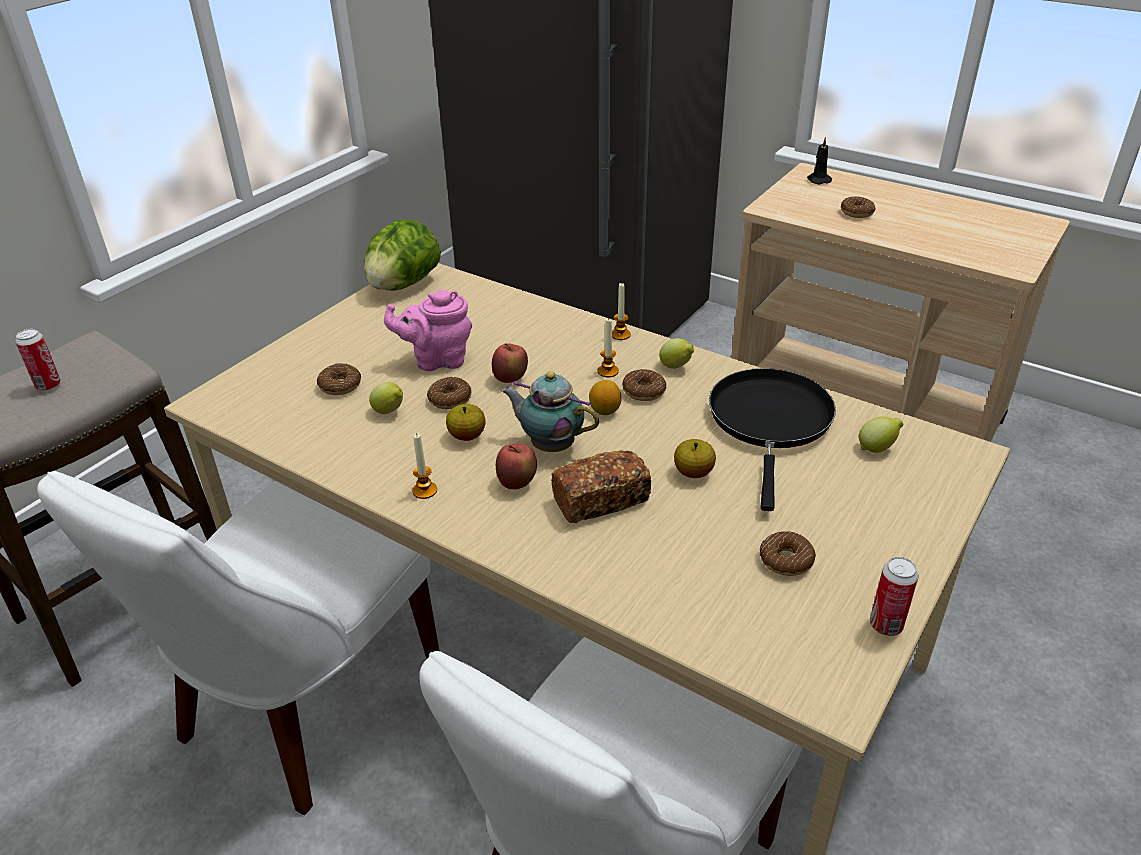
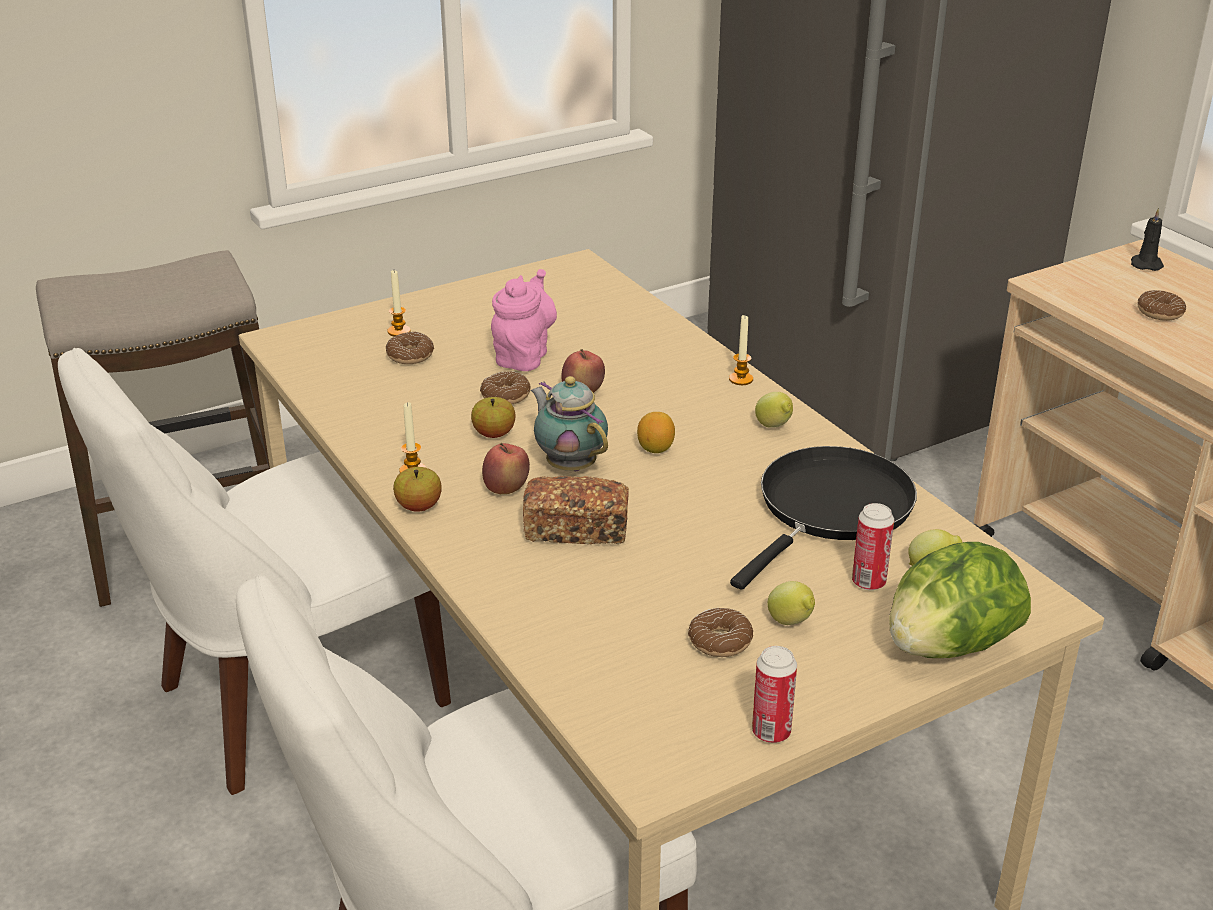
camera: 25 degrees right, 5 degrees down
can [15,328,61,391] -> can moved to [852,503,894,590]
lettuce [365,220,441,291] -> lettuce moved to [889,542,1031,658]
lemon [369,382,403,414] -> lemon moved to [768,581,815,625]
pink teapot [384,290,472,371] -> pink teapot turned 90 degrees clockwise [491,269,557,371]
candle [598,318,619,377] -> candle moved to [388,270,411,336]
donut [622,369,666,401] -> none
apple [674,439,716,478] -> apple moved to [393,467,442,512]

